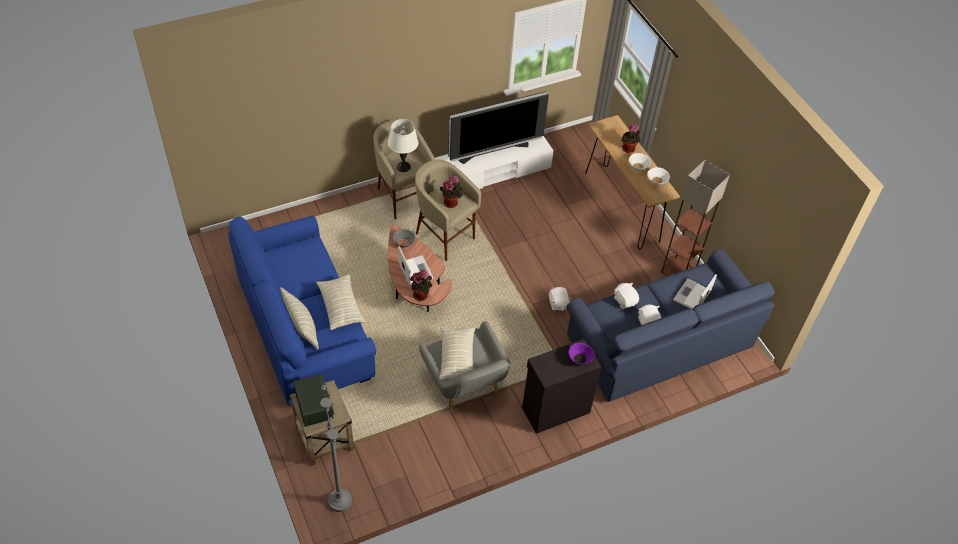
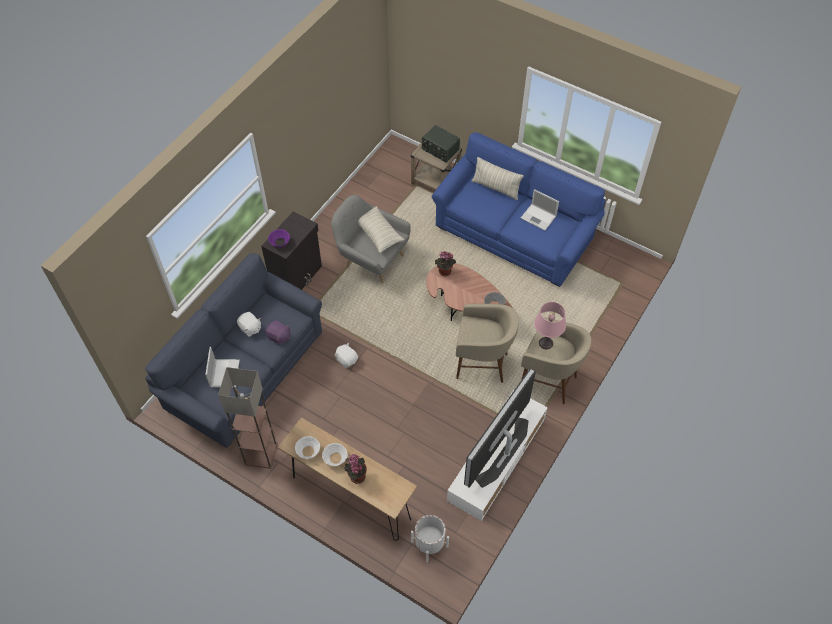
camera: 150 degrees right, 5 degrees up
pillow [316,274,365,330] -> none
grey floor lamp [320,385,352,512] -> none
white table lamp [388,119,418,172] -> pink table lamp [534,302,566,349]
laptop [398,246,434,286] -> laptop moved to [521,189,559,231]
potted plant [440,175,463,208] -> none
white plush toy [614,282,639,309] -> purple plush toy [265,321,290,345]
none -> white planter [411,515,449,562]

